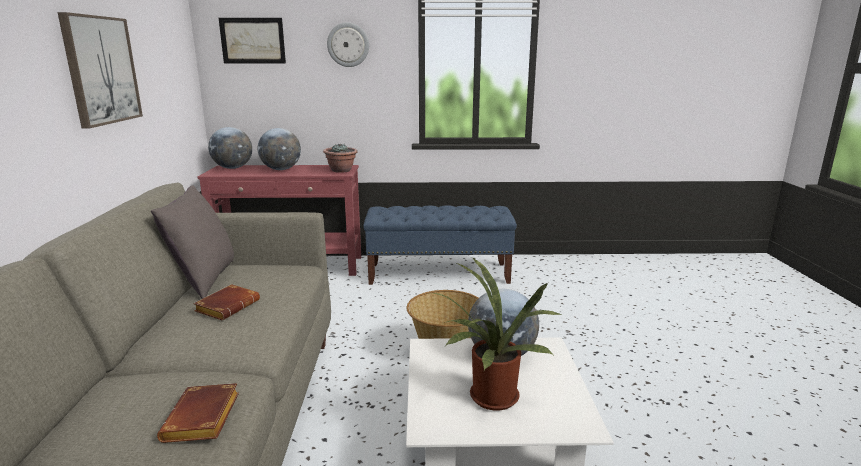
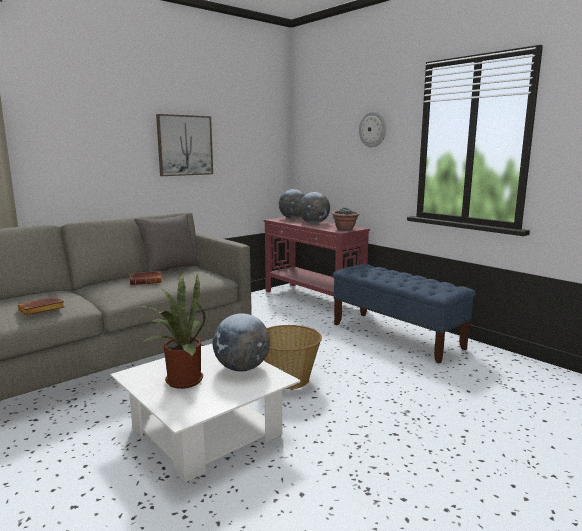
camera: 50 degrees right, 5 degrees down
picture [219,18,286,64] -> none

